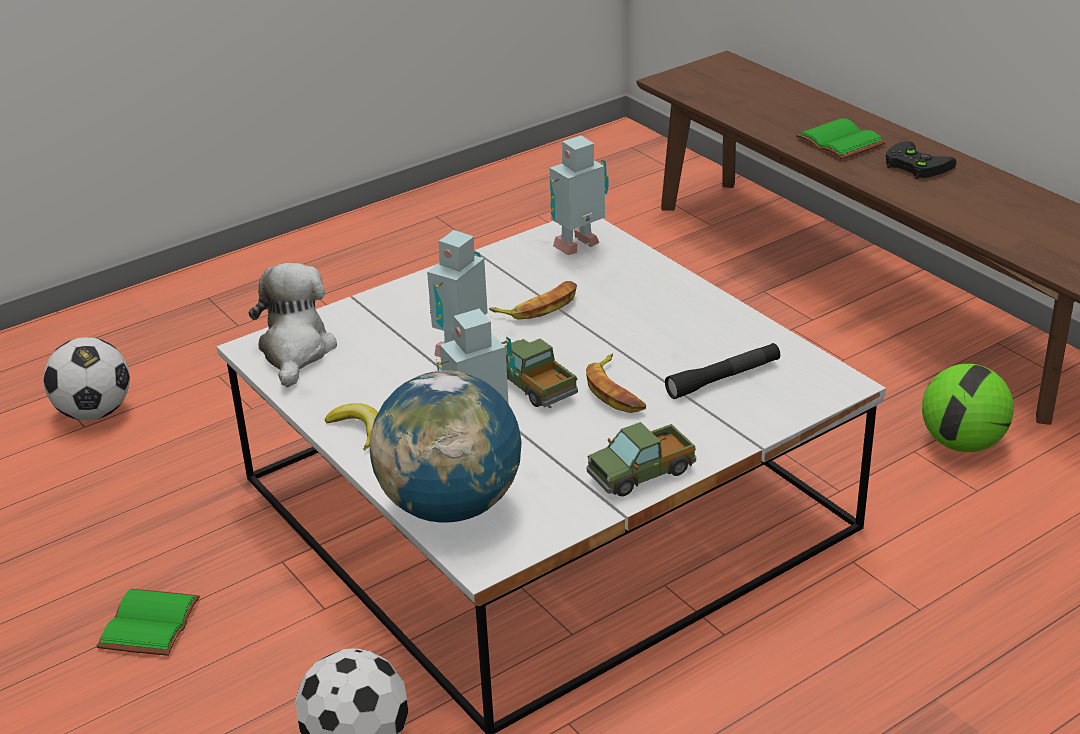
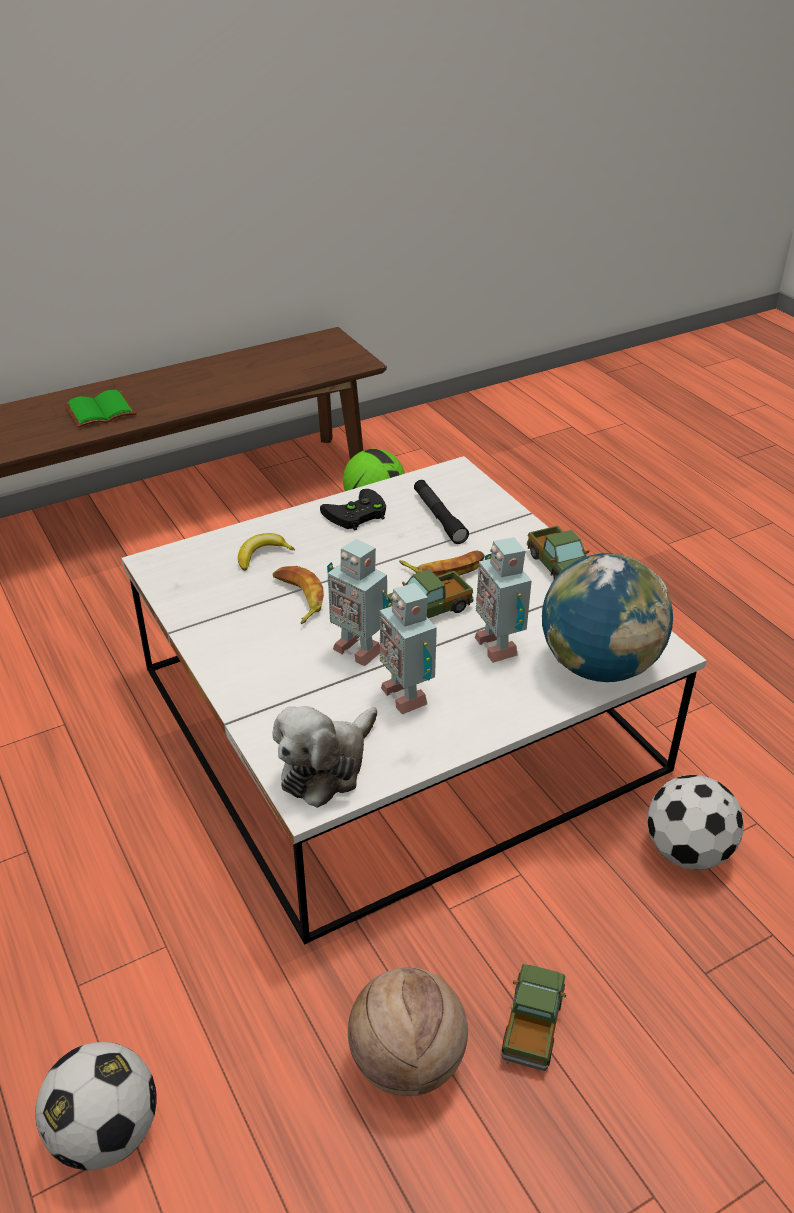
camera: 85 degrees left, 5 degrees up
green book [96,589,200,656] -> toy truck [501,964,566,1071]
plush toy [248,263,337,387] -> plush toy turned 60 degrees counterclockwise [272,706,377,808]
banana [325,403,378,450] -> banana moved to [238,533,295,571]
toy robot [550,135,609,255] -> toy robot moved to [379,583,437,714]
black game controller [886,141,957,179] -> black game controller moved to [320,489,386,531]
none -> basketball [348,967,468,1096]

